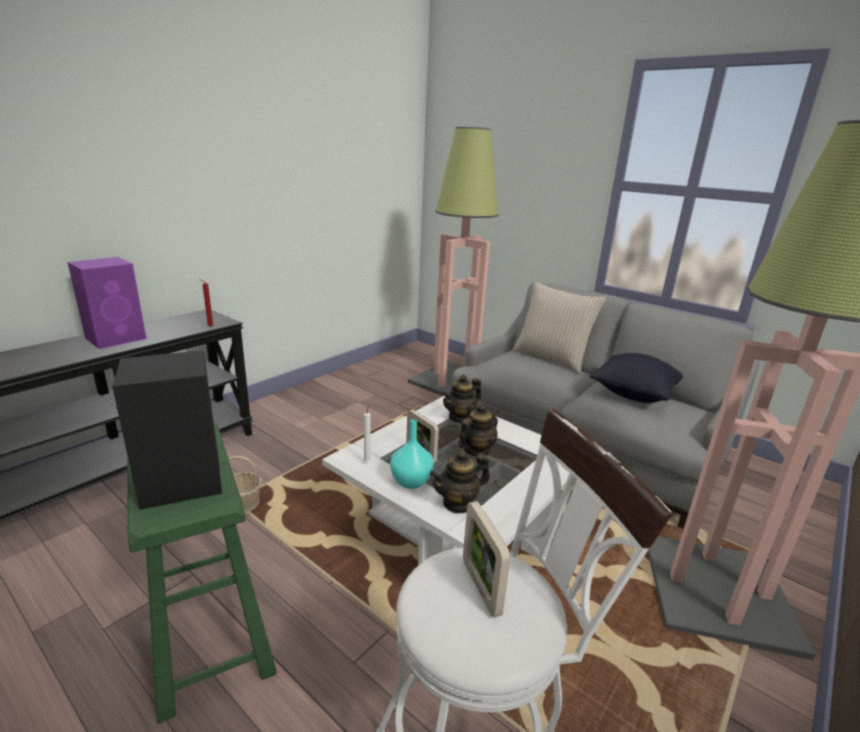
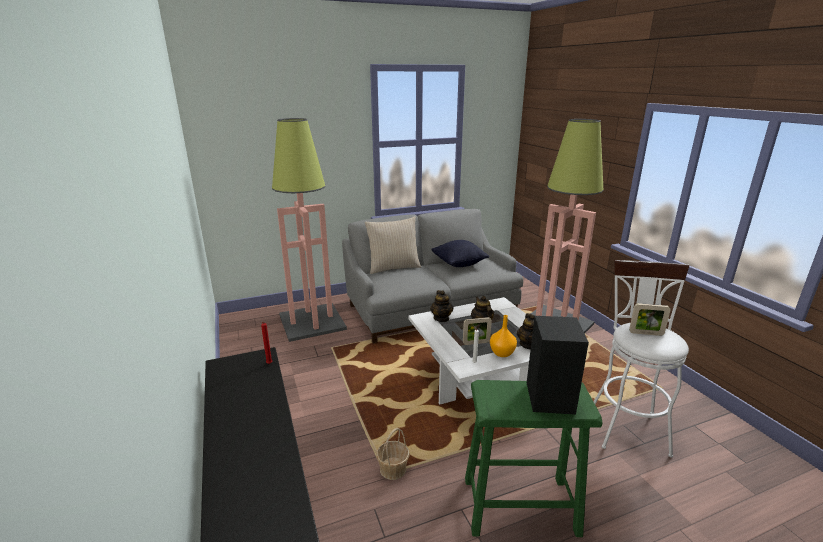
camera: 60 degrees left, 0 degrees up
purple speaker [67,257,147,349] -> none
turquoise vase [390,419,434,489] -> orange vase [490,315,517,357]

